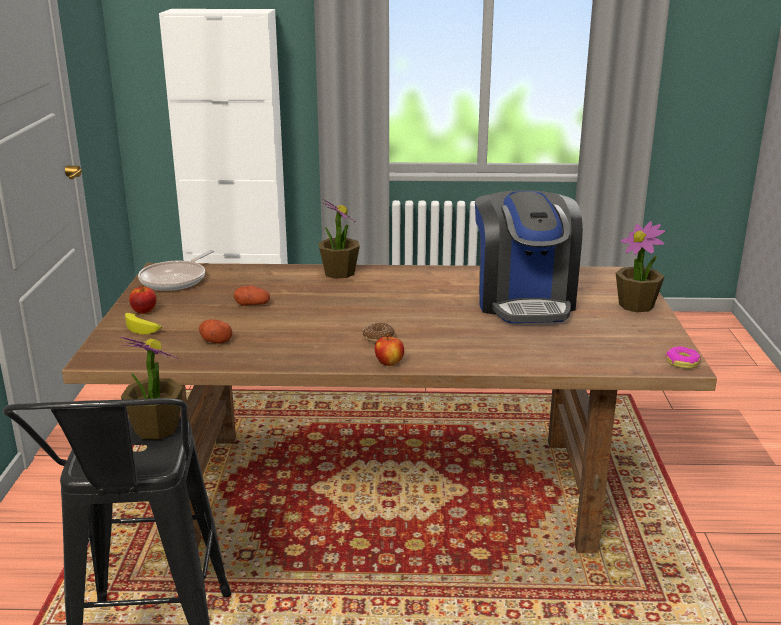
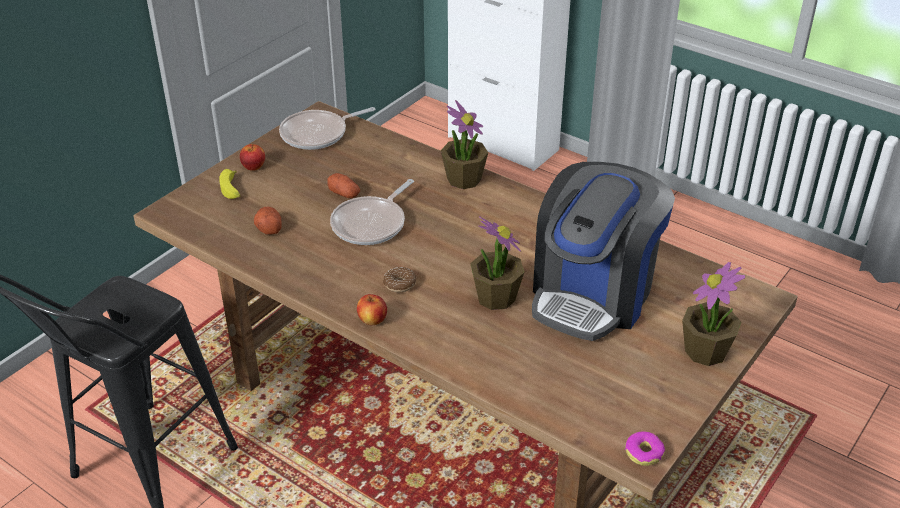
camera: 35 degrees right, 15 degrees up
potted plant [120,336,183,440] -> potted plant moved to [470,216,524,310]
none -> frying pan [330,179,414,245]

